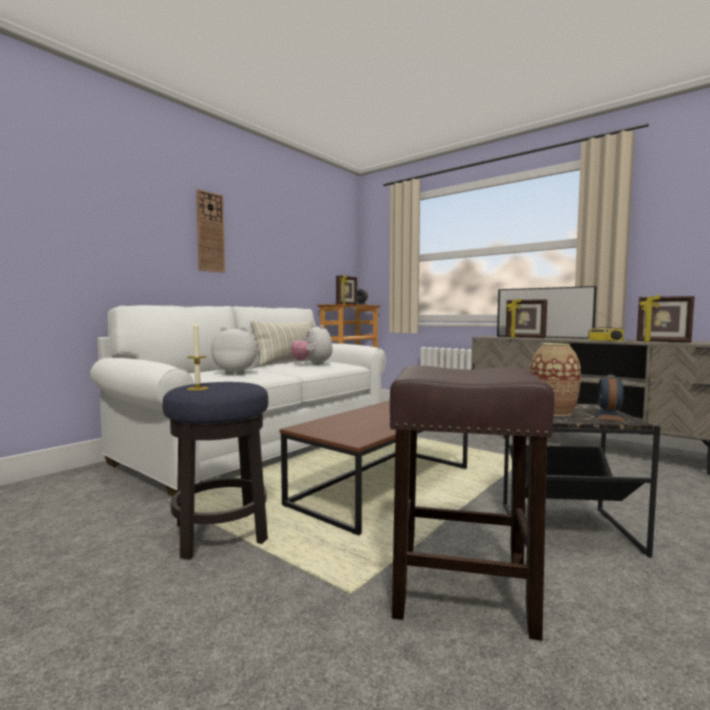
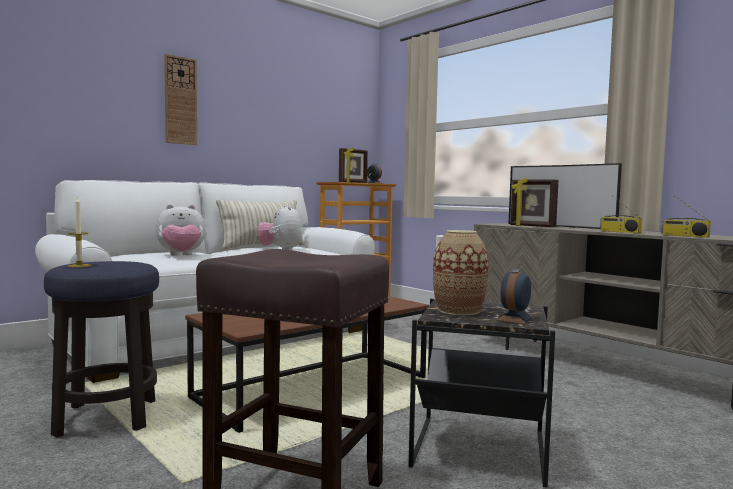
camera: 10 degrees right, 0 degrees up
plush toy [211,327,257,375] -> plush toy turned 150 degrees clockwise [156,204,206,255]
picture frame [637,295,695,342] -> radio [661,196,711,238]

